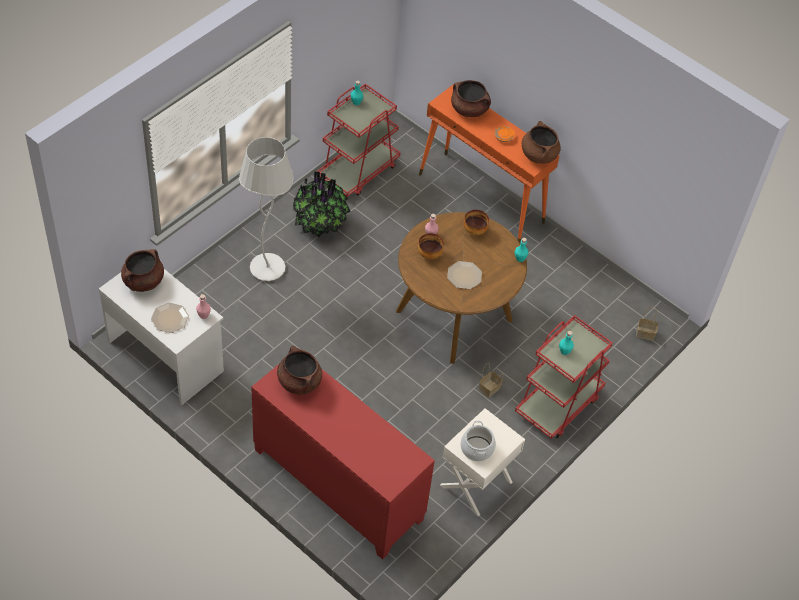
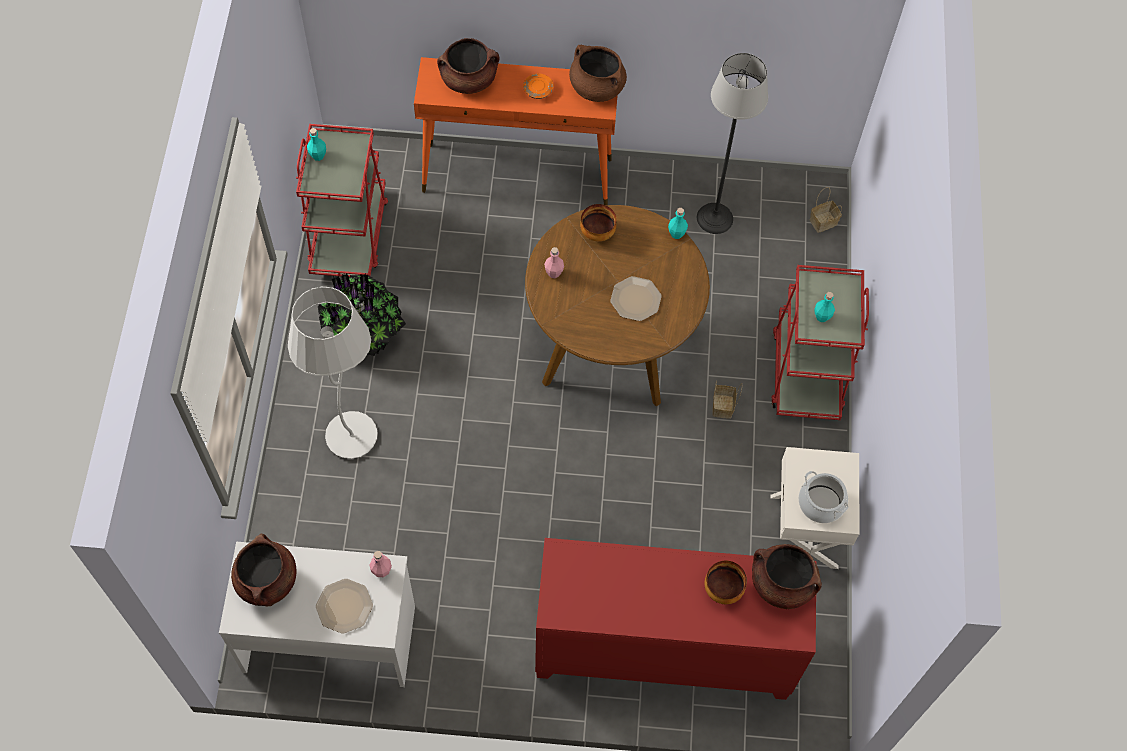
camera: 35 degrees left, 10 degrees up
brown cooking pot [277,346,322,395] -> brown cooking pot moved to [752,544,822,609]
bowl [418,233,444,259] -> bowl moved to [704,561,747,604]
none -> floor lamp [697,53,768,234]

